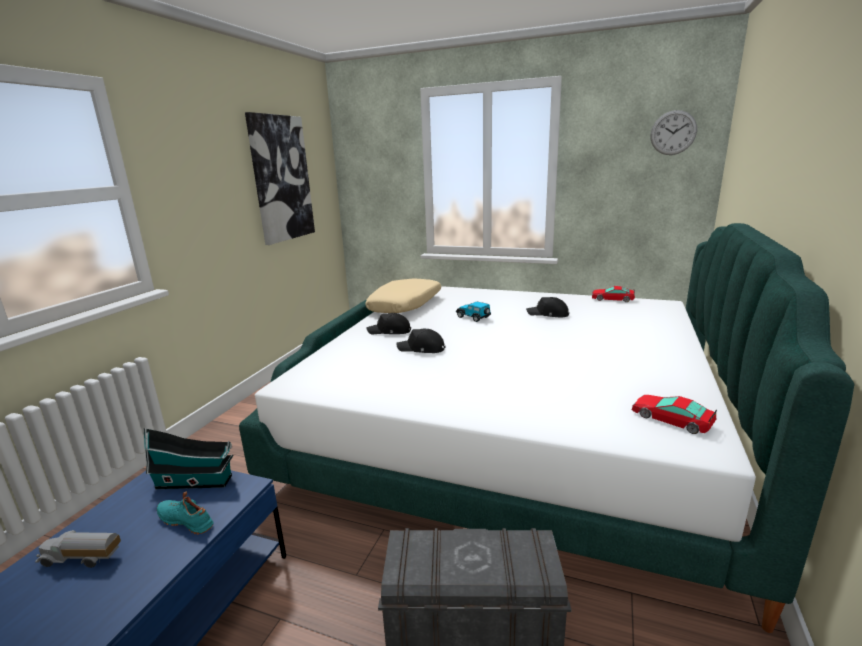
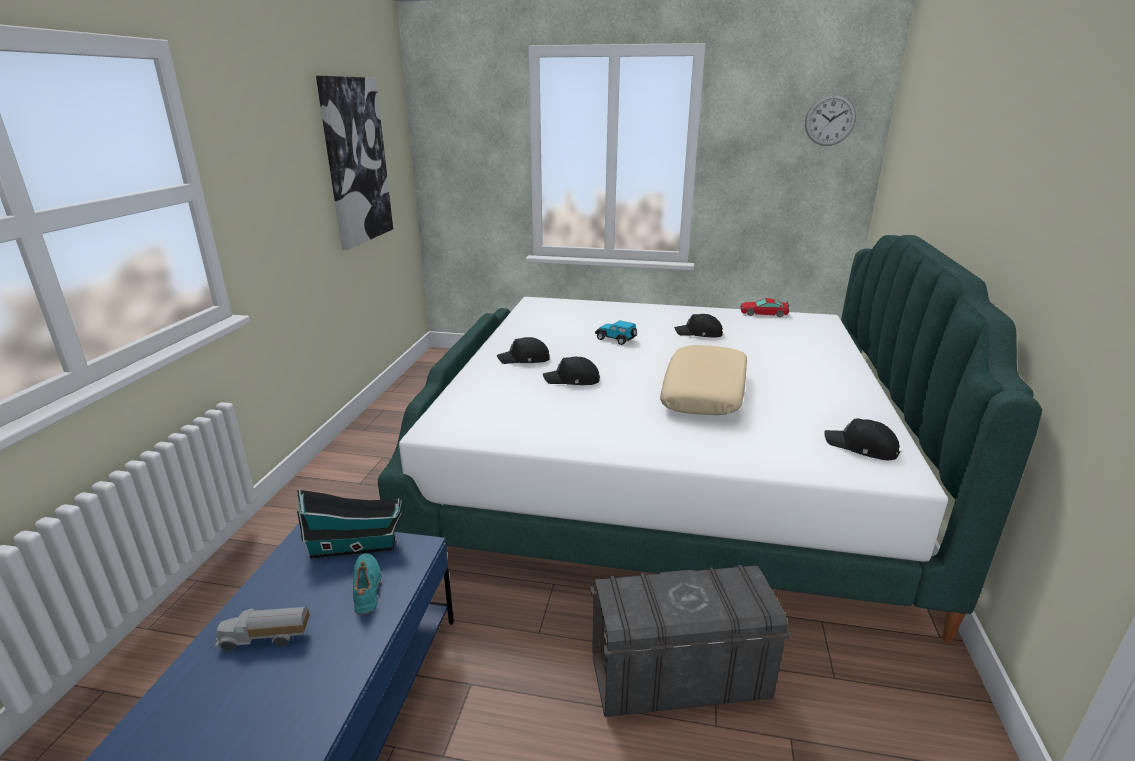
camera: 10 degrees left, 5 degrees up
turquoise shoe [157,491,213,535] -> turquoise shoe turned 60 degrees clockwise [353,553,382,615]
beige pillow [365,279,441,313] -> beige pillow moved to [660,345,747,415]
toy car [632,395,717,434] -> black cap [824,418,900,460]

